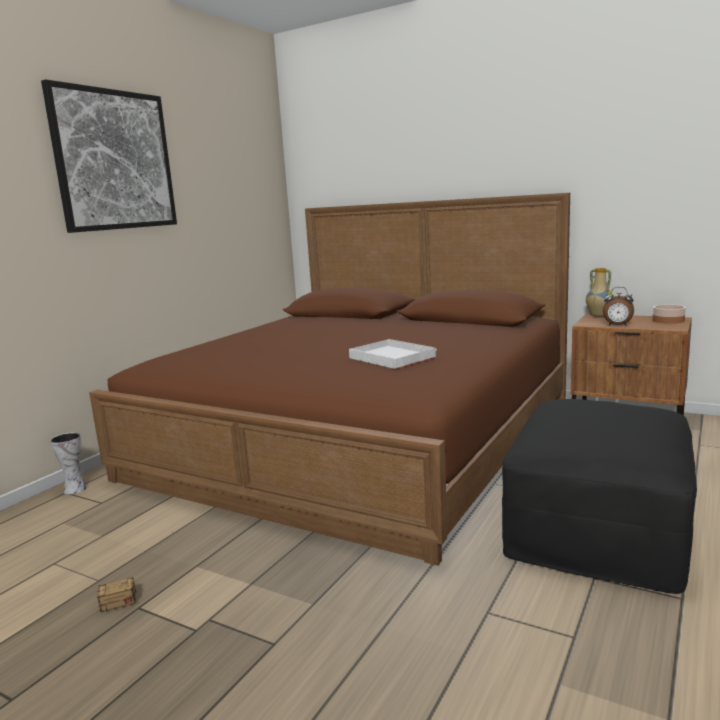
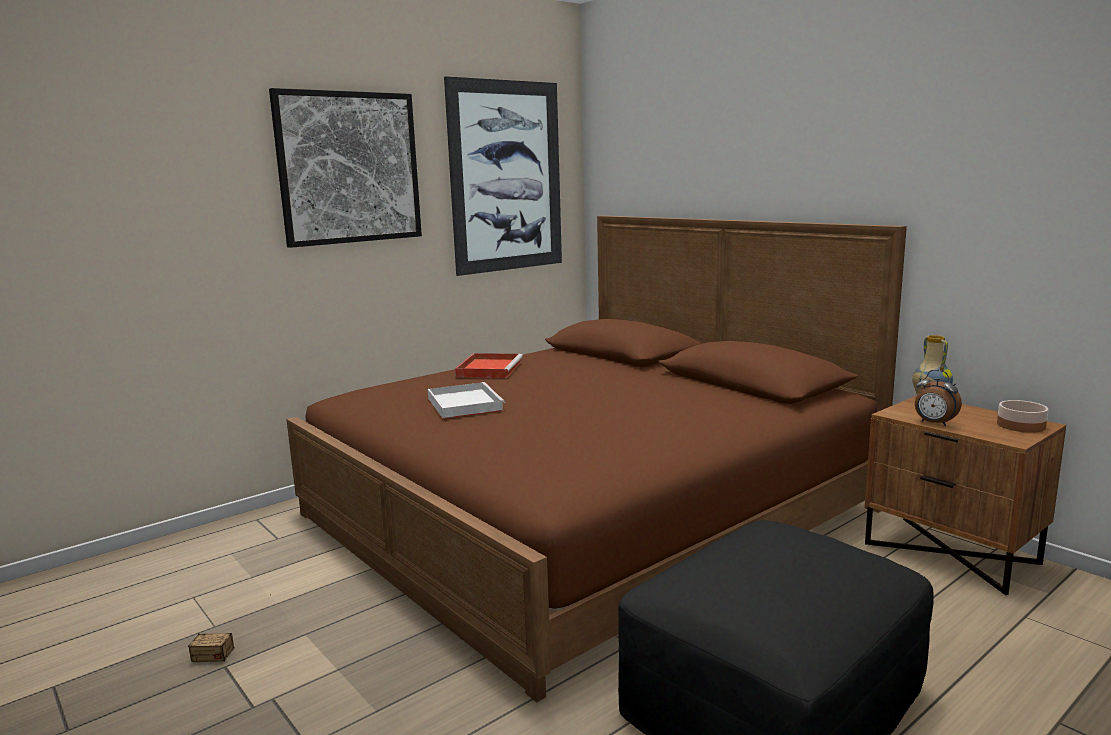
camera: 20 degrees right, 0 degrees up
vase [50,432,87,494] -> none
white tray [349,339,437,369] -> white tray moved to [428,382,506,419]
none -> picture [444,76,562,276]
none -> red tray [455,353,523,378]

